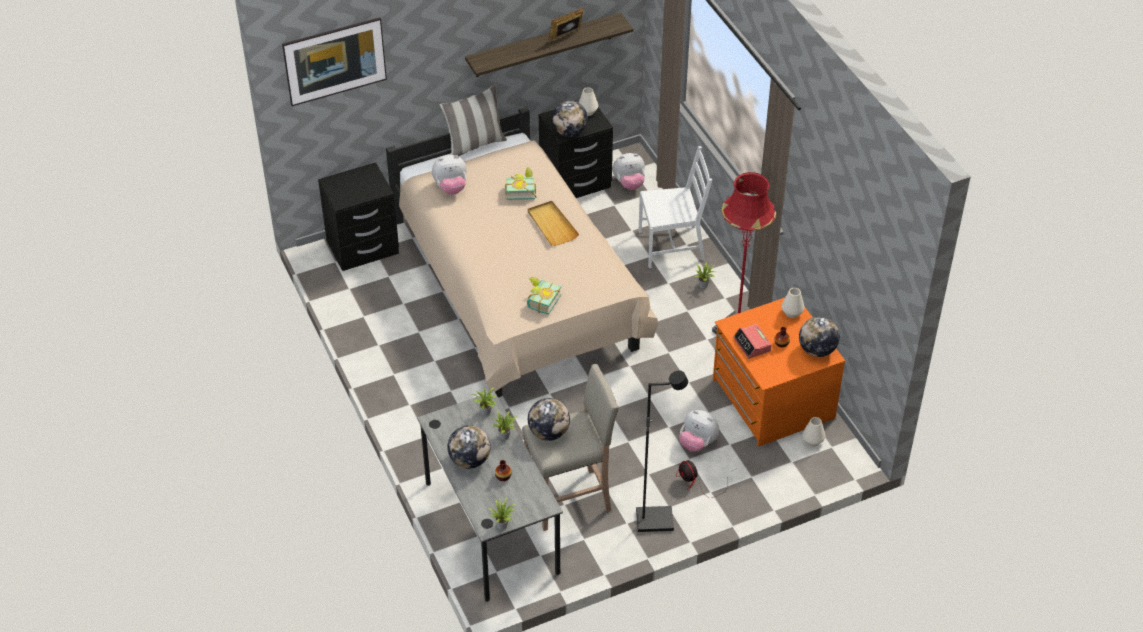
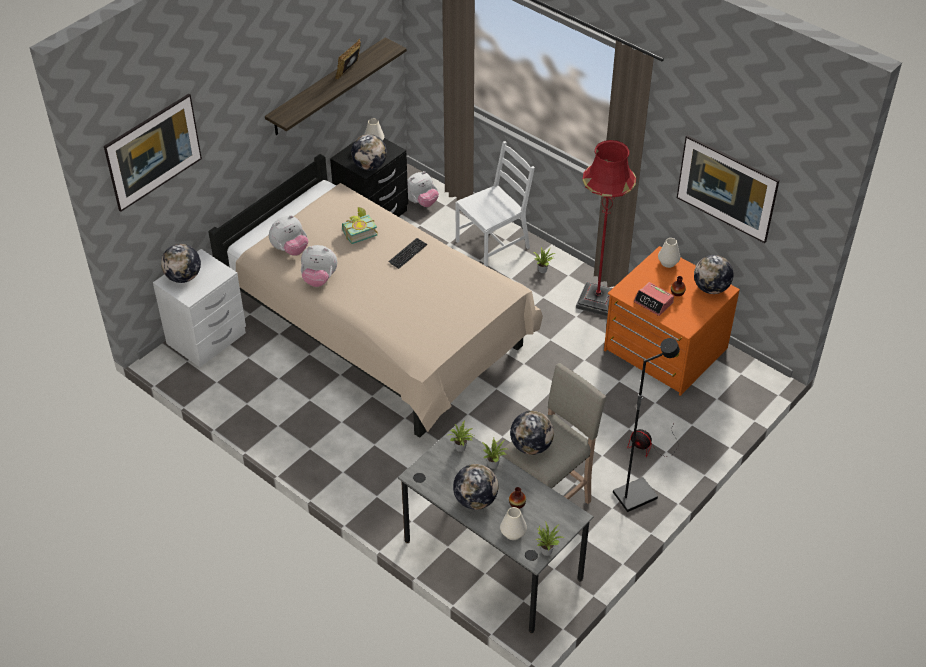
camera: 25 degrees left, 0 degrees up
black nightstand [318,162,399,271] -> white nightstand [153,249,246,367]
pillow [440,84,507,157] -> none
book [527,277,561,314] -> none
beige tray [528,201,579,246] -> keyboard [388,238,427,269]
plush toy [679,410,719,452] -> plush toy moved to [301,245,337,287]
white vase [802,417,825,447] -> white vase moved to [500,507,527,540]
none -> globe [161,244,201,283]
none -> picture [677,135,779,243]

